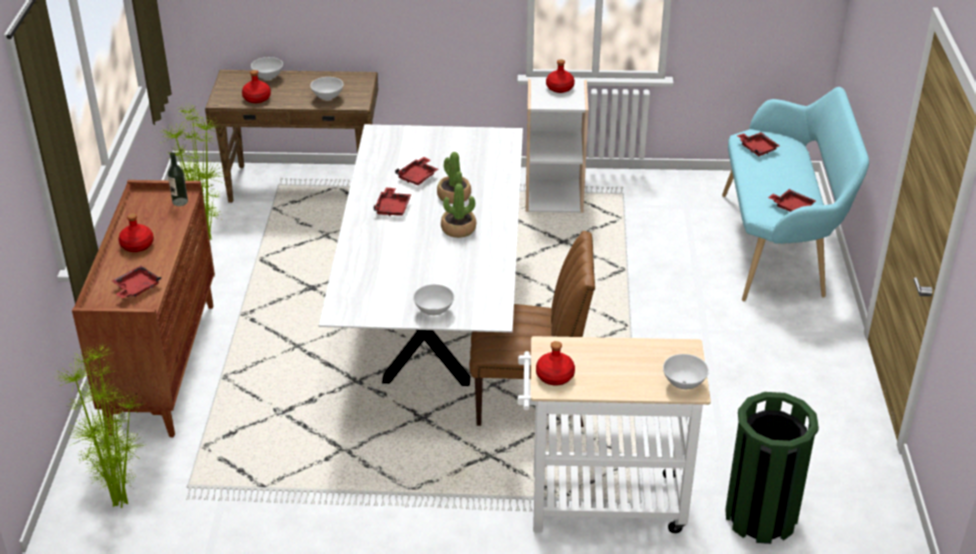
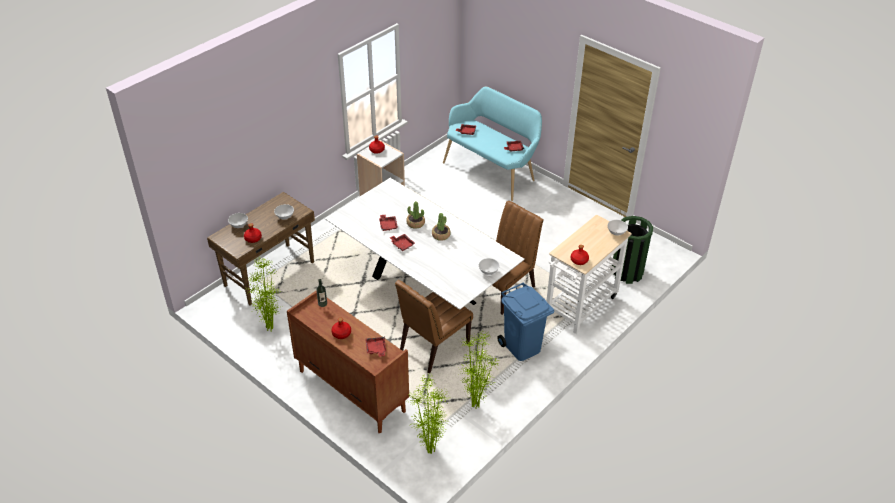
camera: 50 degrees left, 5 degrees up
none -> brown chair [395,280,473,373]
none -> potted plant [459,331,499,409]
none -> blue trash can [497,283,554,361]

